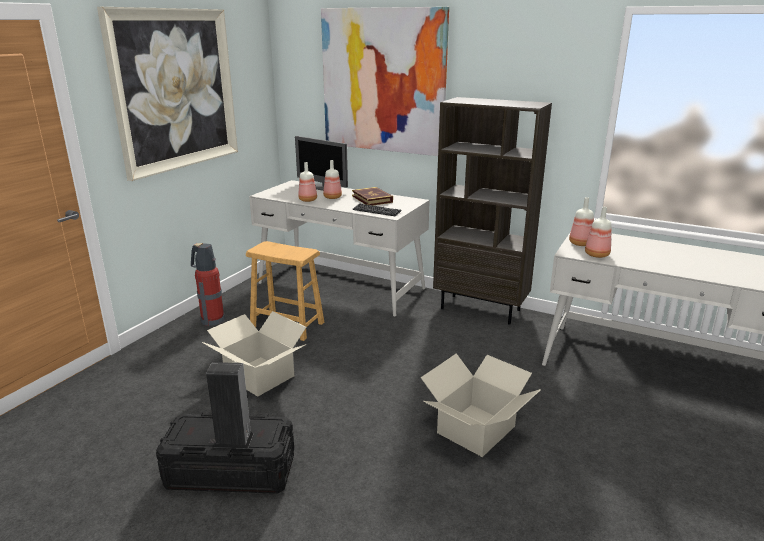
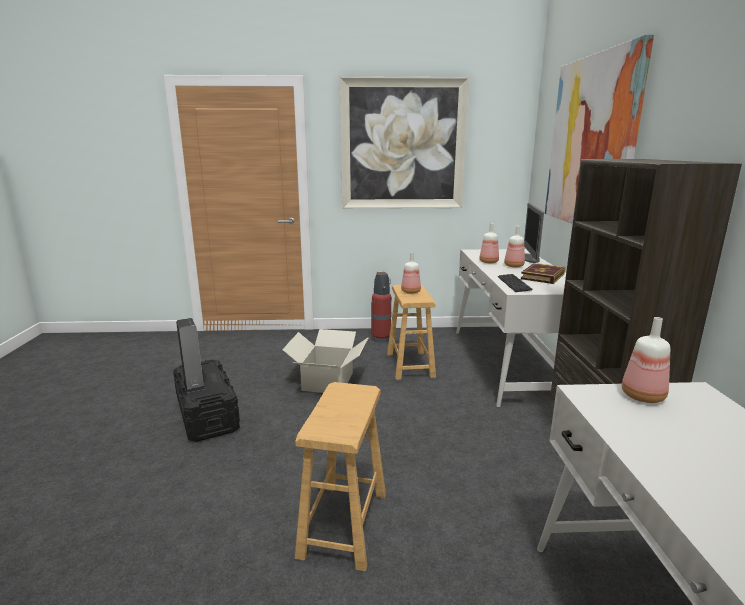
camera: 60 degrees right, 5 degrees down
cardboard box [421,354,541,457] -> brown stool [295,382,386,571]
bottle [585,207,612,258] -> bottle moved to [401,252,421,294]

